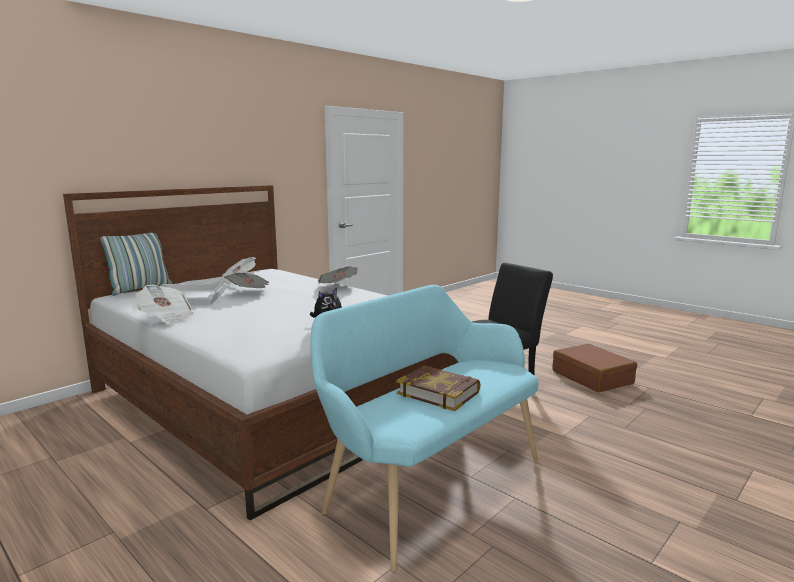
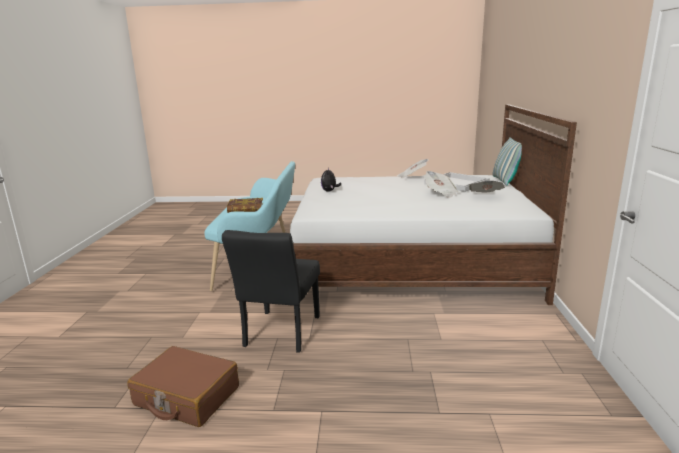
camera: 140 degrees right, 5 degrees up
newspaper [318,266,358,284] -> none

